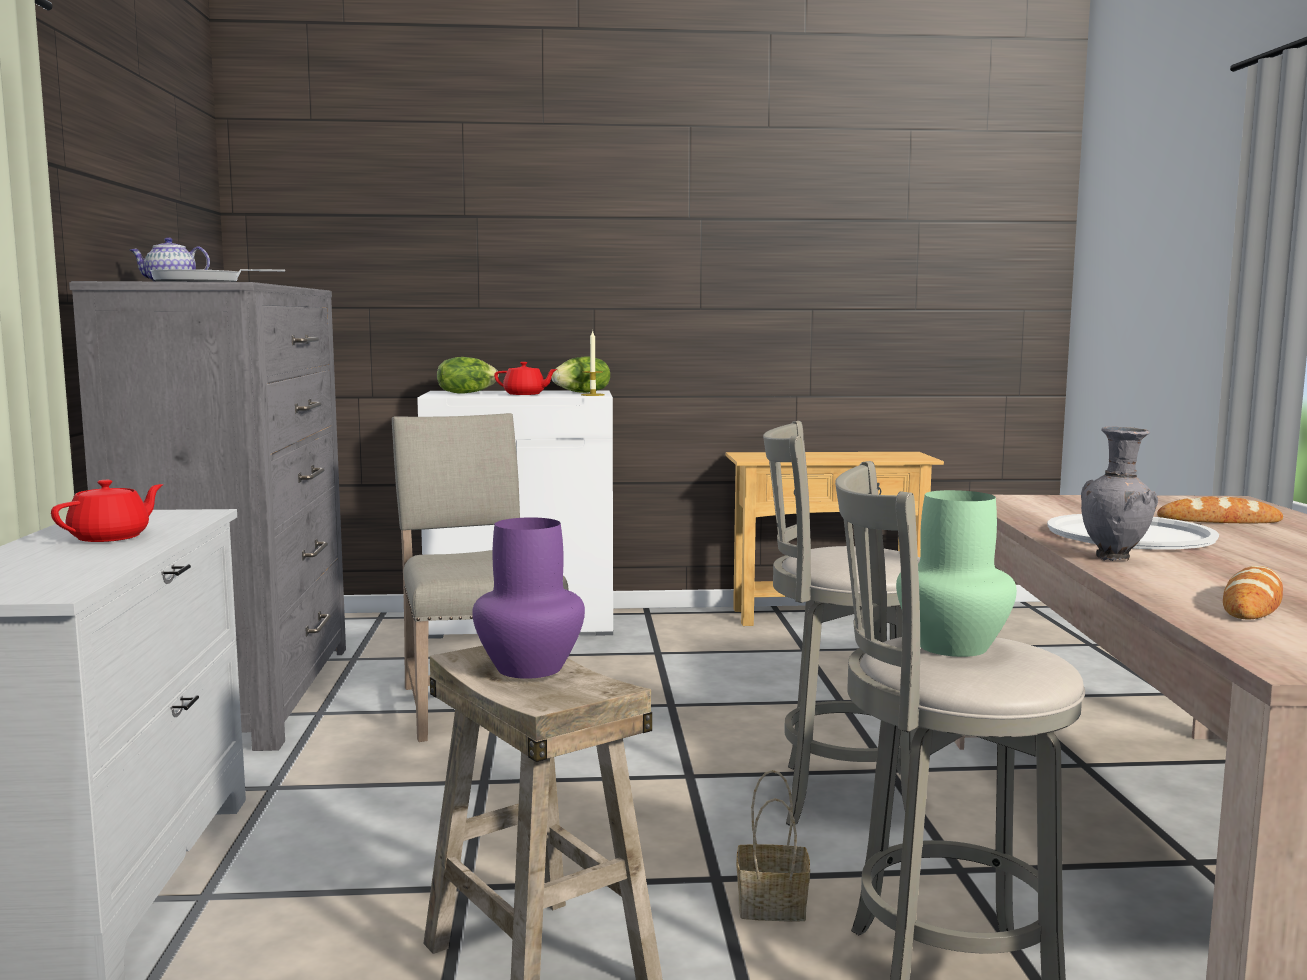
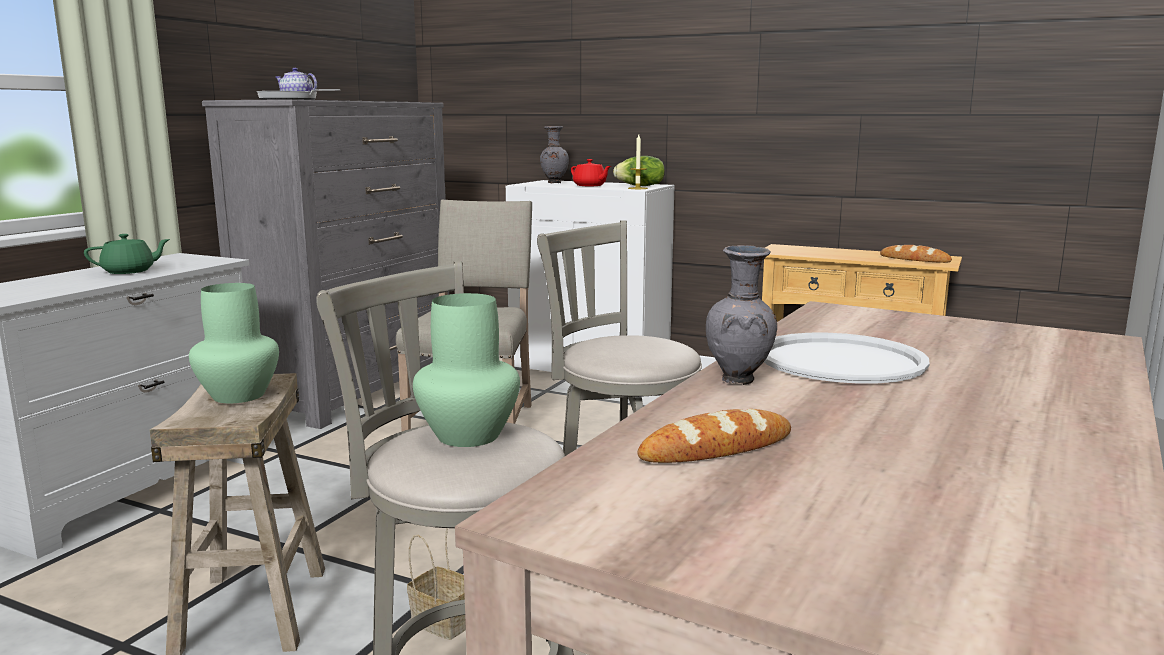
camera: 30 degrees right, 5 degrees up
red teapot [51,480,163,542] -> green teapot [84,234,170,274]
lettuce [437,357,499,394] -> grey vase [540,126,569,183]
purple vase [472,517,585,679] -> green vase [189,283,279,403]
bread [1157,496,1283,523] -> bread moved to [880,245,952,263]

